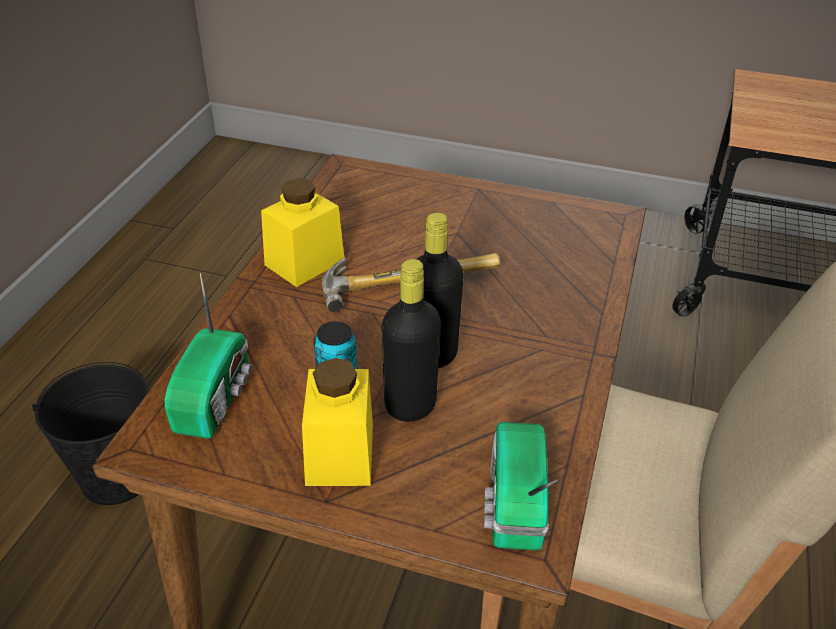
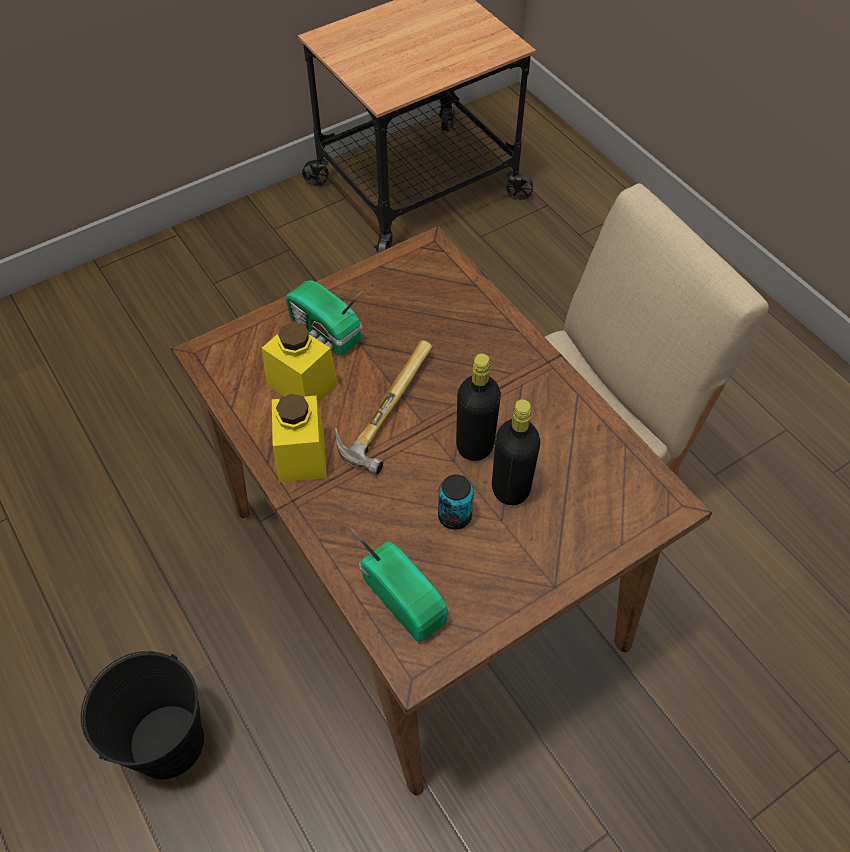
camera: 50 degrees left, 15 degrees up
yellow jar [302,358,373,486] -> yellow jar moved to [262,322,338,403]
radio [484,422,558,551] -> radio moved to [286,280,363,356]

